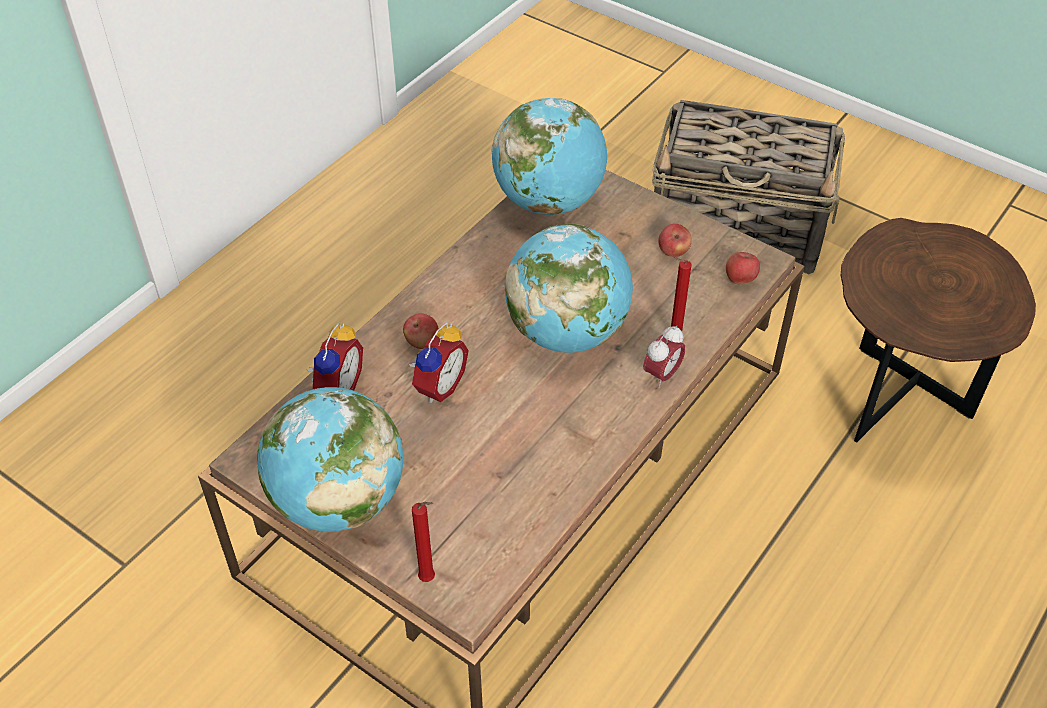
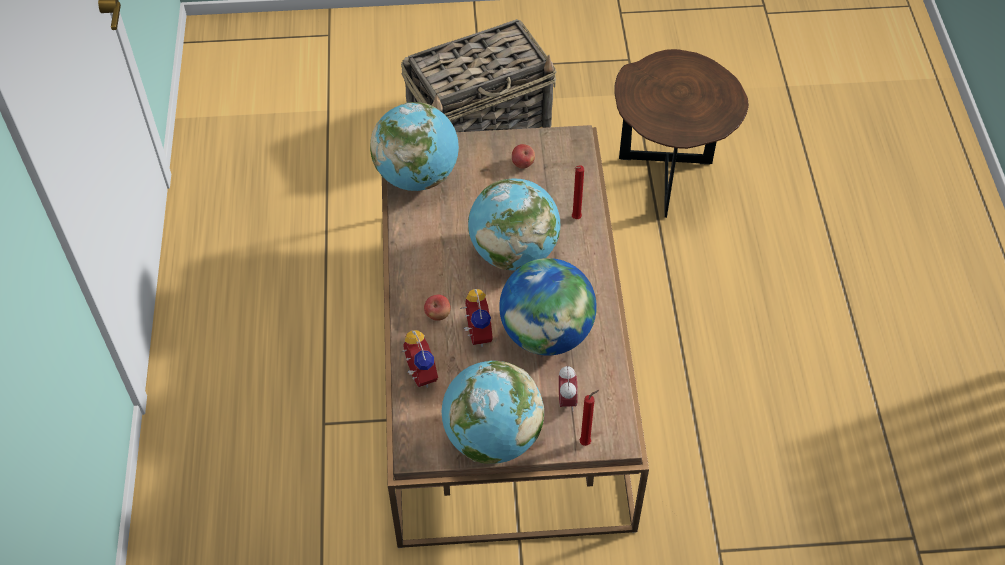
camera: 40 degrees left, 5 degrees up
alarm clock [643,325,685,388] -> alarm clock moved to [559,366,578,412]
apple [726,252,760,284] -> none
none -> globe [499,258,597,355]

